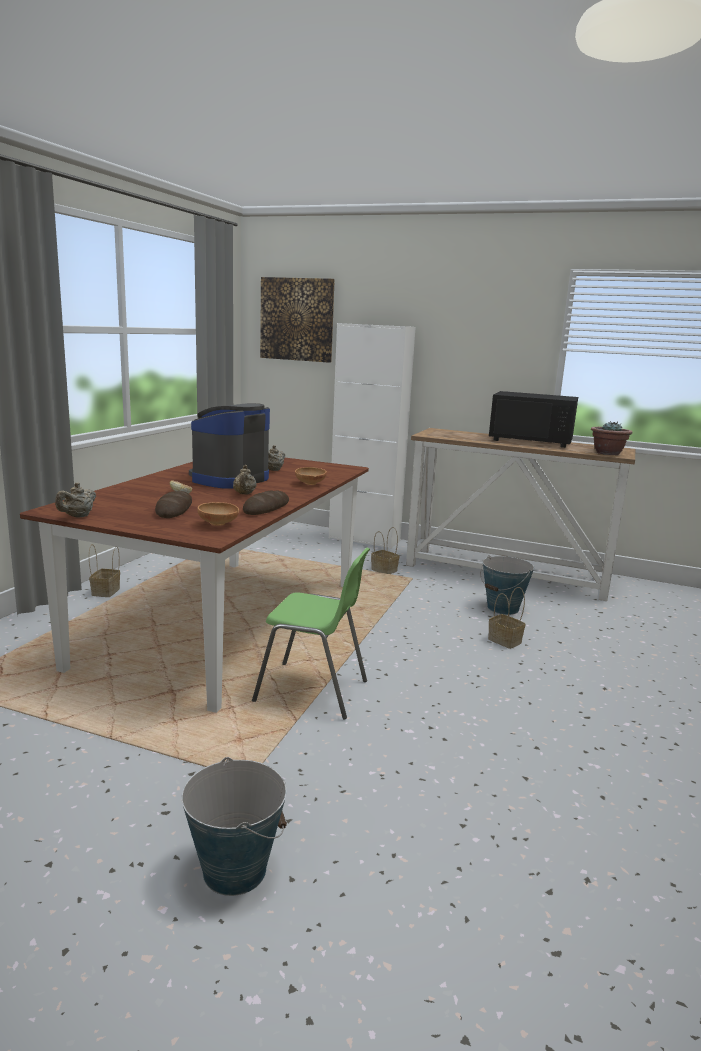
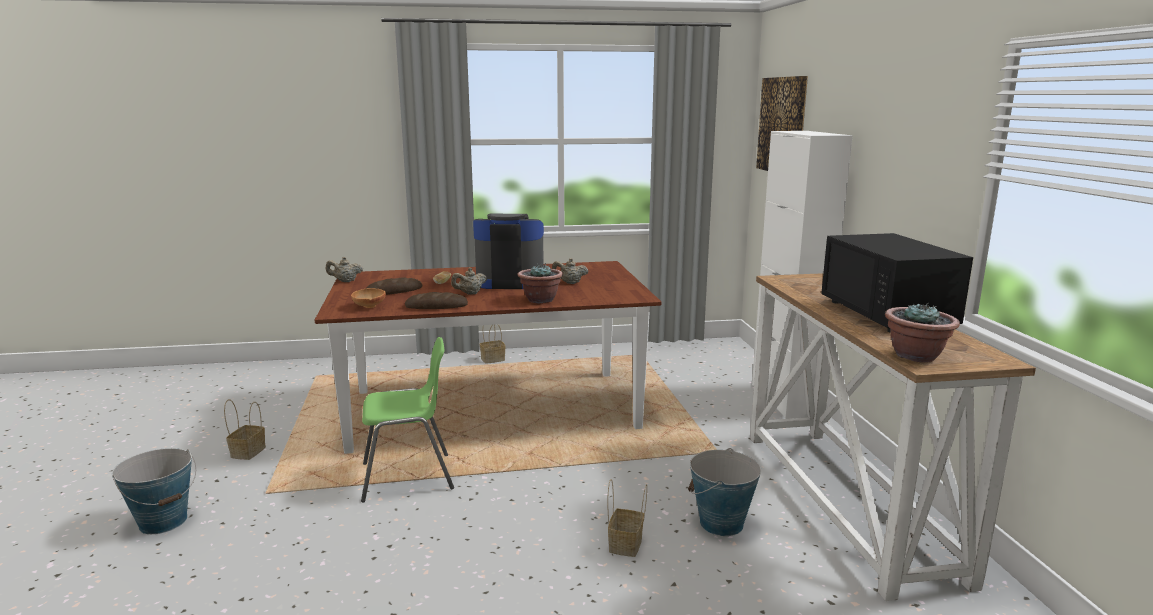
camera: 60 degrees right, 0 degrees up
green chair [252,548,370,720] -> green chair turned 90 degrees counterclockwise [361,337,454,502]
brown bowl [295,467,327,485] -> potted plant [518,263,563,303]
basket [371,527,399,574] -> basket moved to [224,399,266,460]

